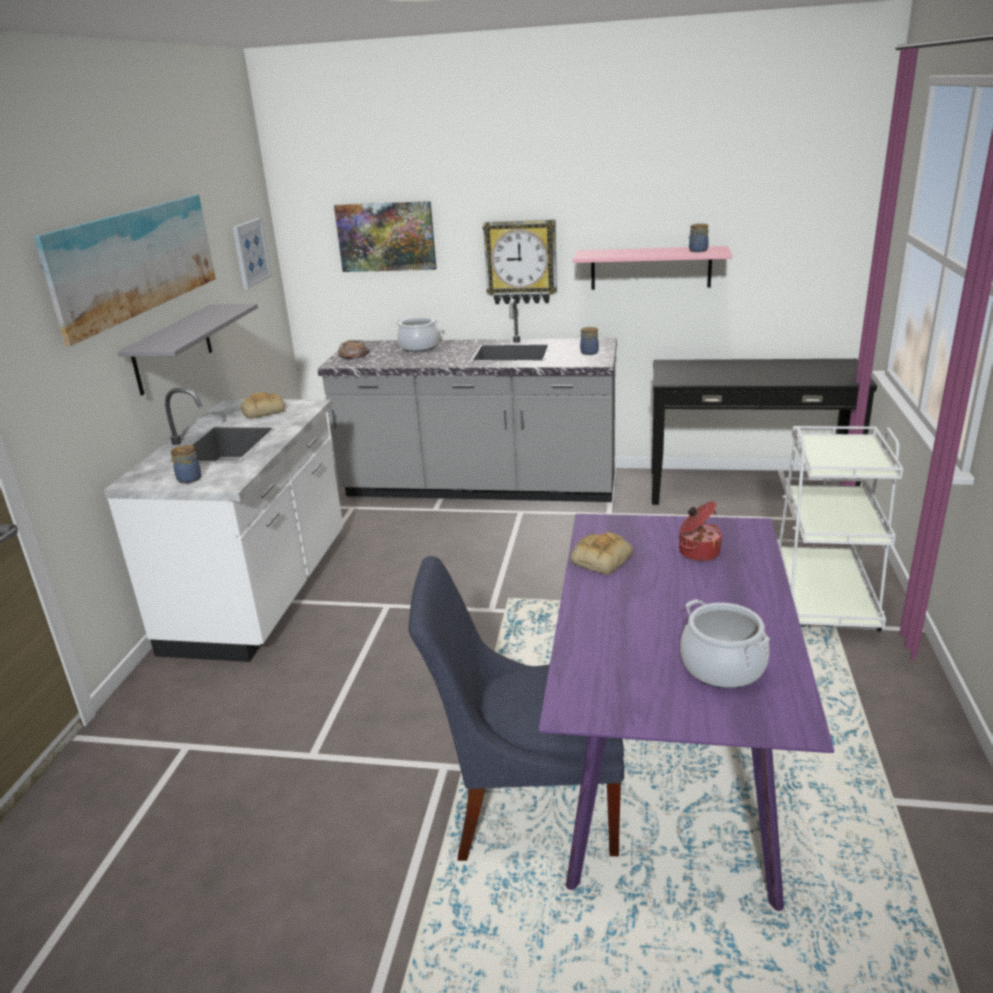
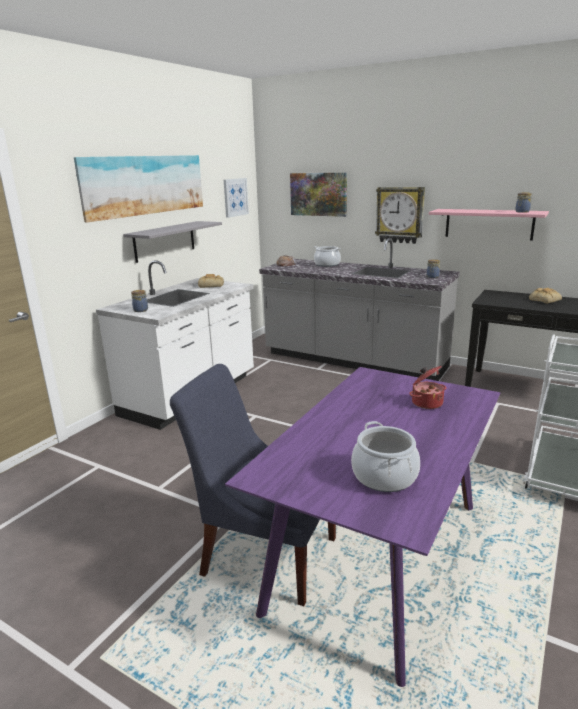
camera: 20 degrees right, 5 degrees down
bread [570,532,633,575] -> bread moved to [529,288,562,304]

